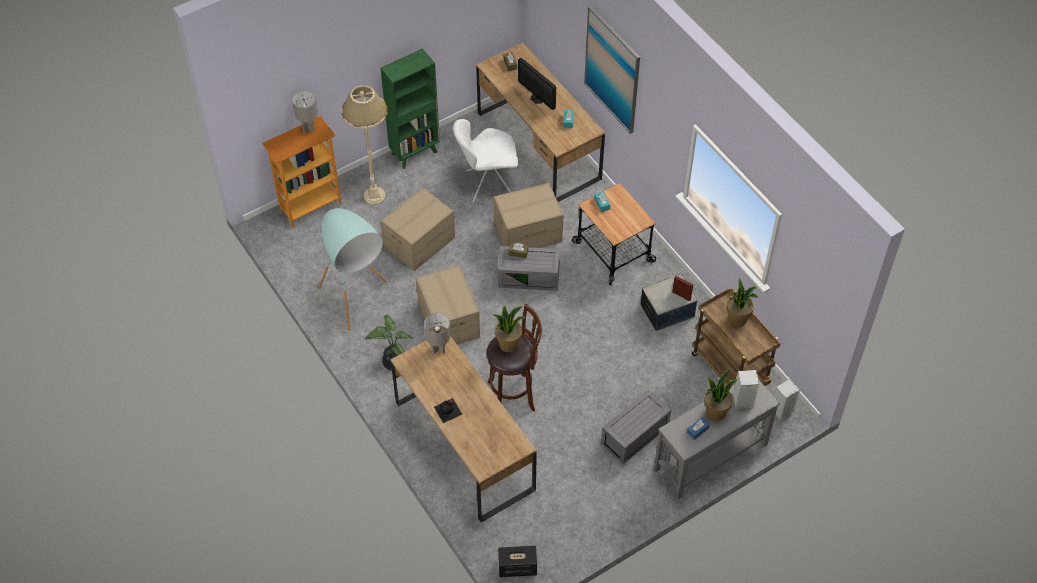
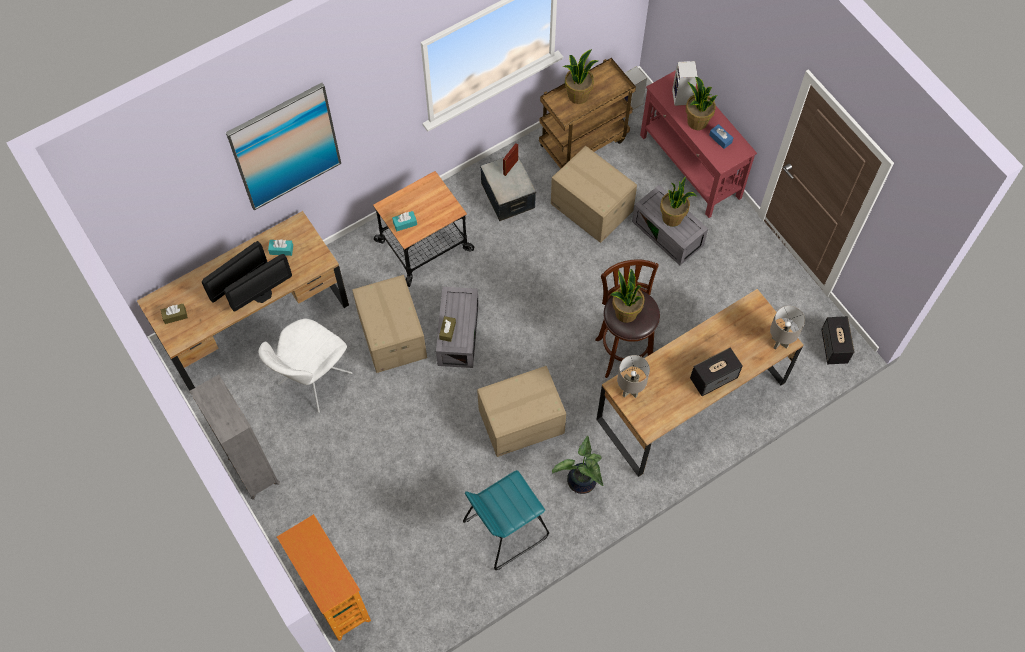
camera: 90 degrees left, 10 degrees up
grey table lamp [292,91,318,133] -> grey table lamp moved to [770,306,805,350]
turquoise floor lamp [318,208,387,331] -> turquoise stool [463,470,549,570]
beige floor lamp [342,85,388,204] -> none
green bookcase [381,48,440,169] -> grey bookcase [190,374,280,500]
cardboard box [381,188,455,271] -> cardboard box moved to [551,146,637,243]
black bottle [434,398,463,423] -> speaker [690,348,743,396]
white chair [453,119,518,203] -> white chair turned 45 degrees clockwise [258,319,352,413]
grey console table [654,379,780,500] -> red console table [640,70,757,218]
none -> monitor [224,254,292,312]
none -> potted plant [660,177,697,227]

